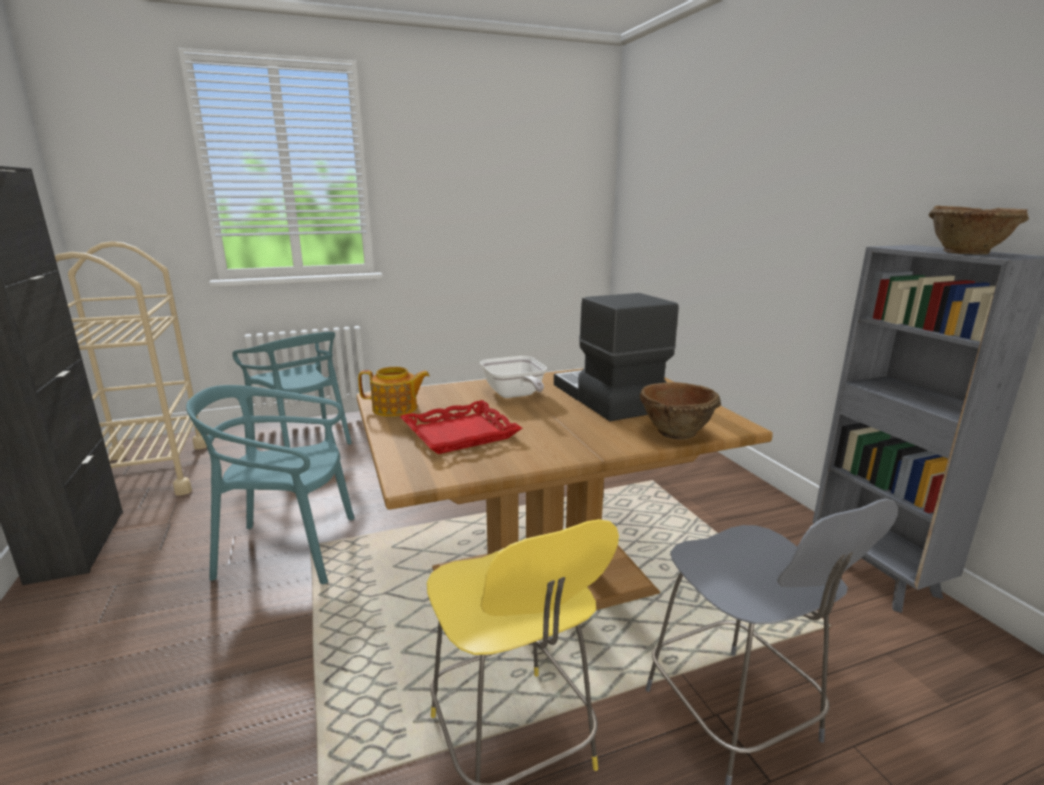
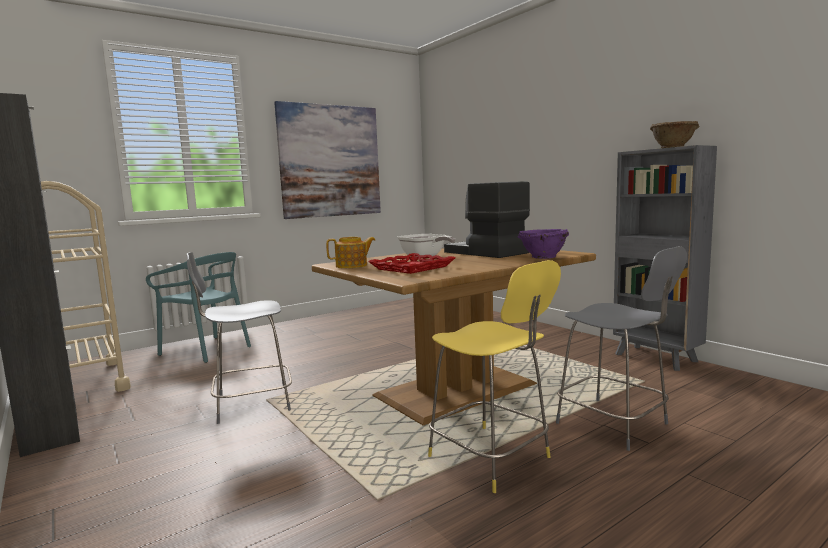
camera: 15 degrees left, 10 degrees down
turquoise chair [186,385,355,584] -> grey stool [187,252,292,424]
brown bowl [640,382,721,440] -> purple bowl [518,229,569,259]
none -> picture [274,101,381,219]

